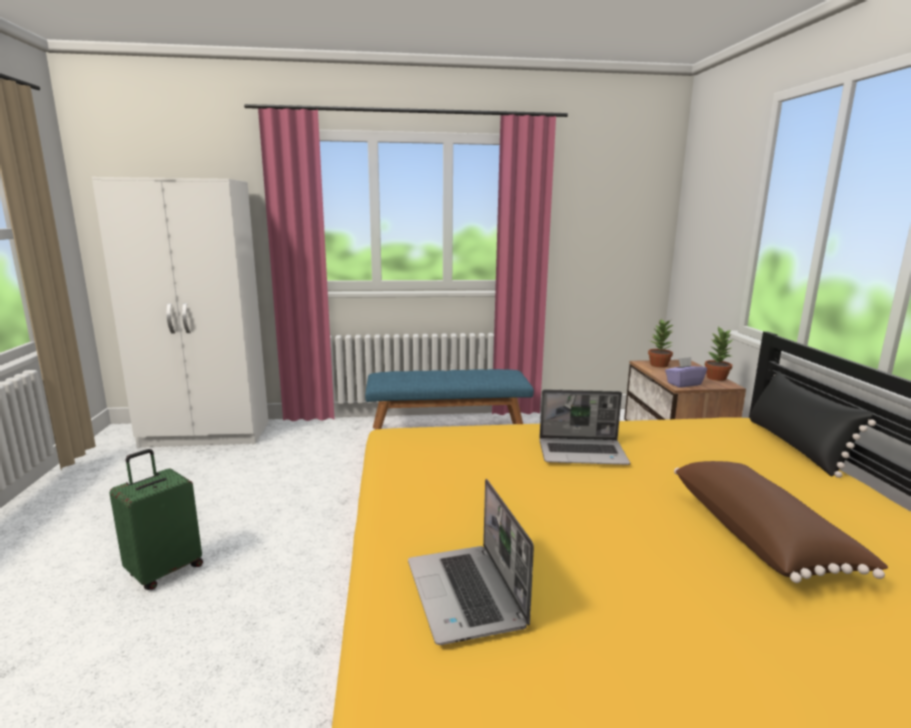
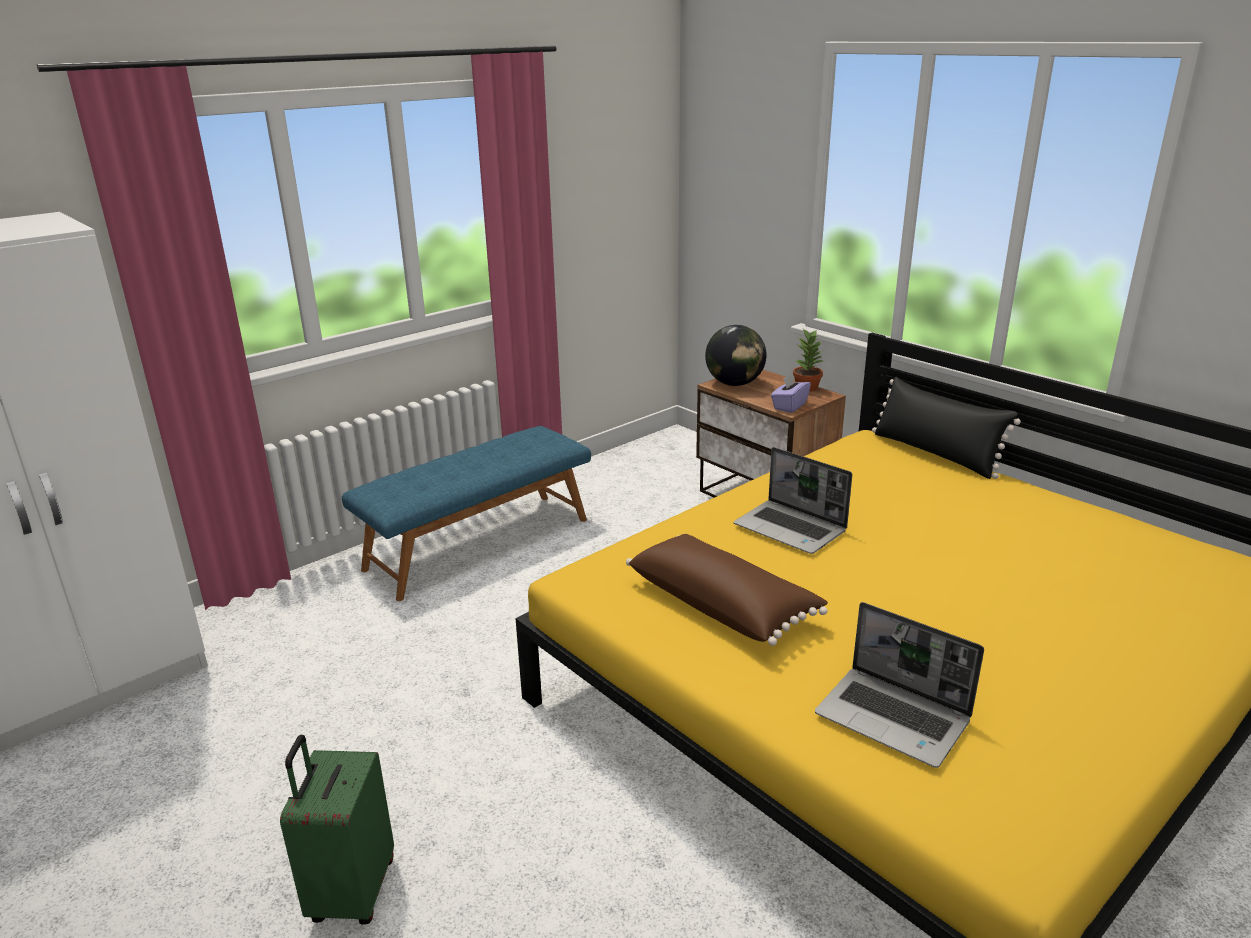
camera: 35 degrees left, 10 degrees up
laptop [539,389,630,465] -> laptop turned 75 degrees clockwise [734,447,852,554]
potted plant [648,319,675,368] -> globe [705,325,767,386]
brown pillow [674,461,888,583] -> brown pillow moved to [626,534,828,646]

